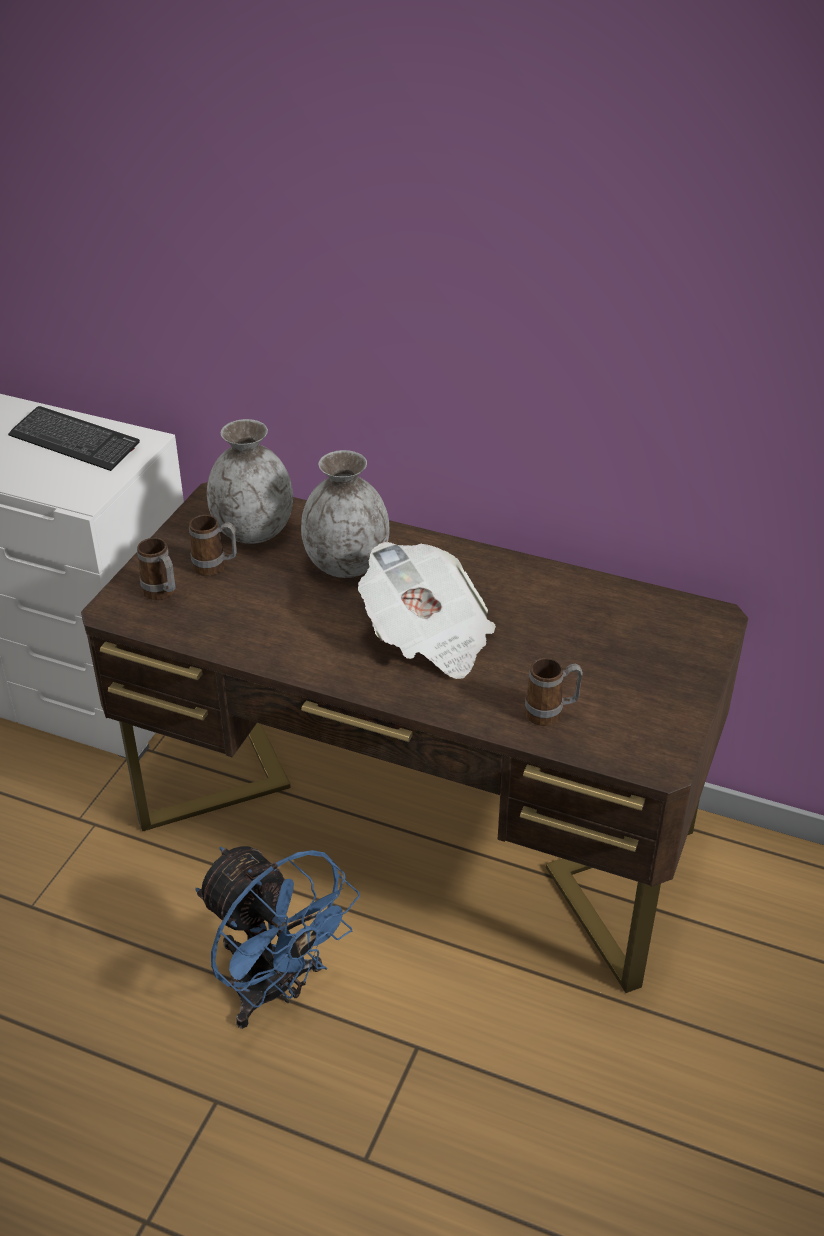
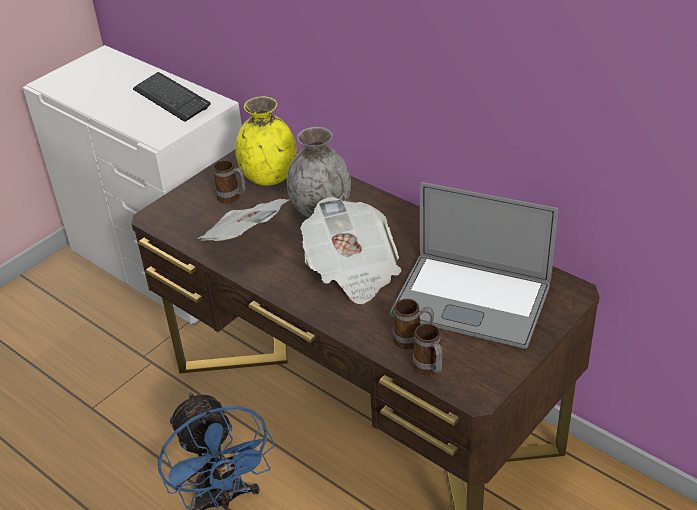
camera: 20 degrees right, 0 degrees up
mug [137,538,175,600] -> mug moved to [413,324,442,376]
grey vase [207,419,293,544] -> yellow vase [235,97,297,186]
none -> newspaper [197,199,289,241]
none -> laptop [390,182,558,349]

